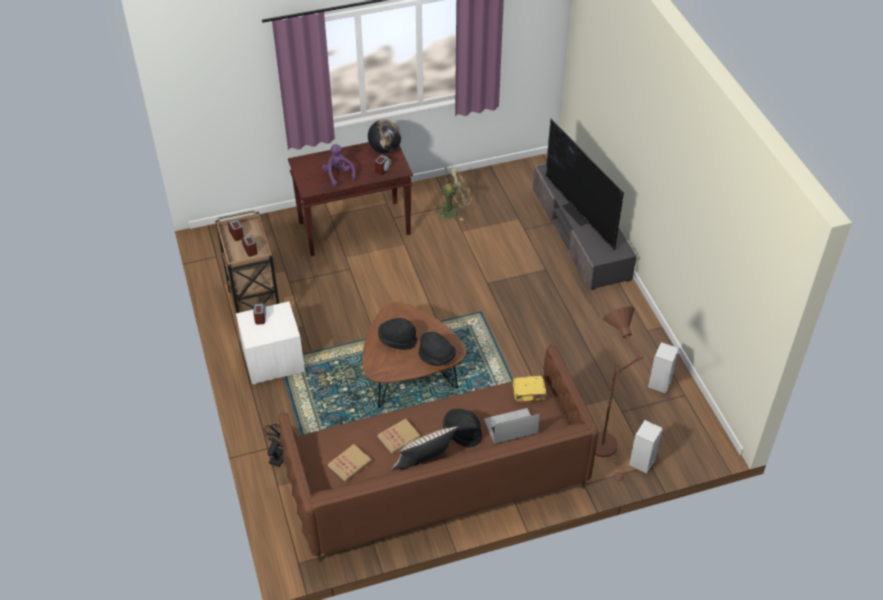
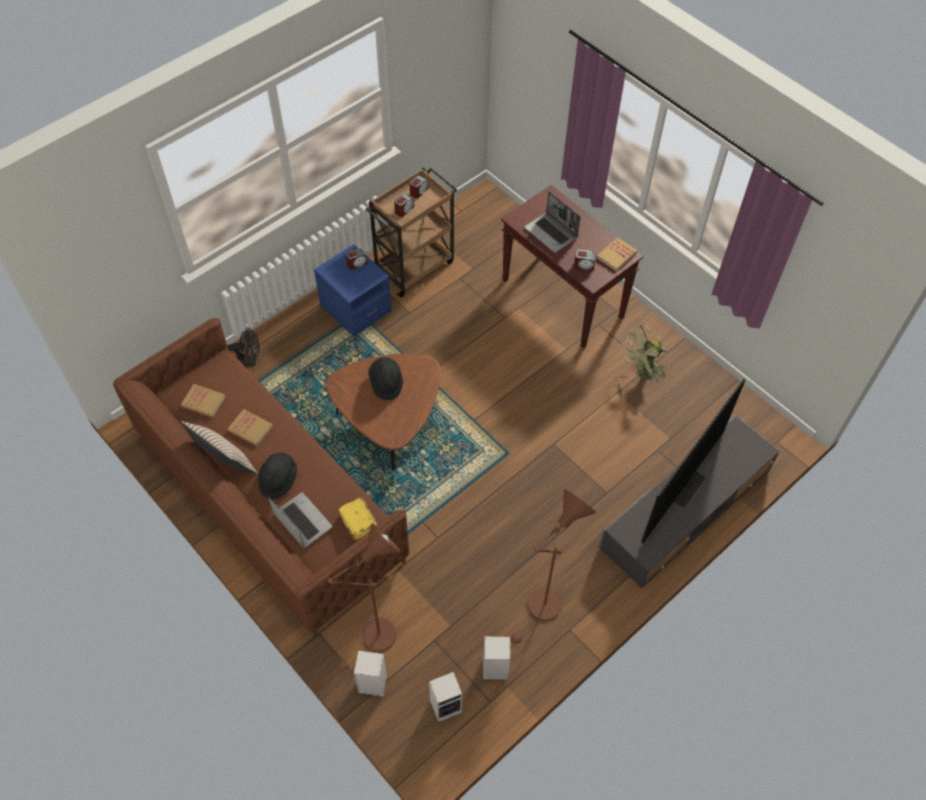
camera: 65 degrees right, 10 degrees up
white nightstand [236,301,305,384] -> blue nightstand [314,244,392,337]
purple plush toy [322,144,356,186] -> laptop [524,192,581,253]
globe [368,119,402,153] -> book [597,238,637,271]
black hat [418,332,456,366] -> none
green fan [432,165,472,221] -> green fan turned 105 degrees clockwise [623,325,667,384]
none -> speaker [429,672,462,722]
none -> brown floor lamp [511,489,596,648]

